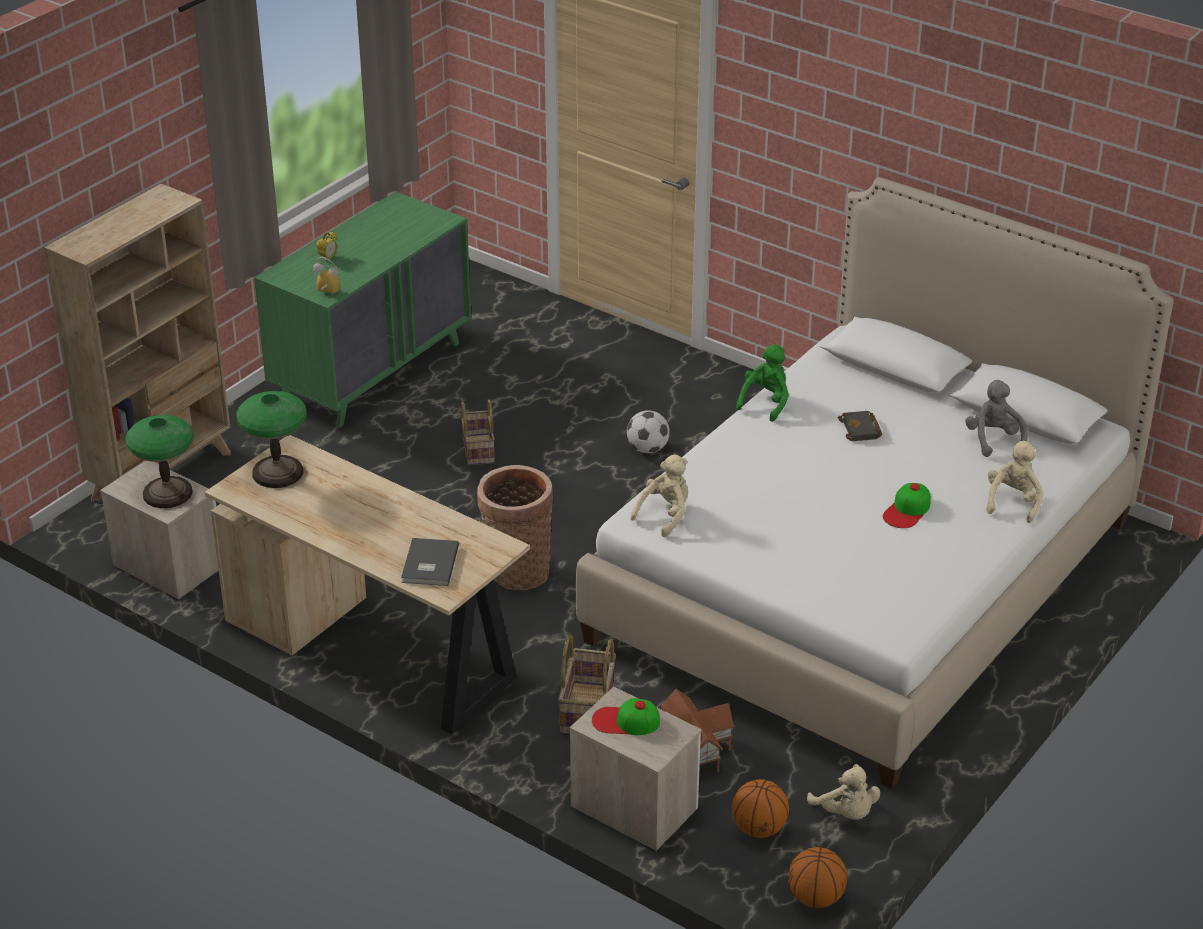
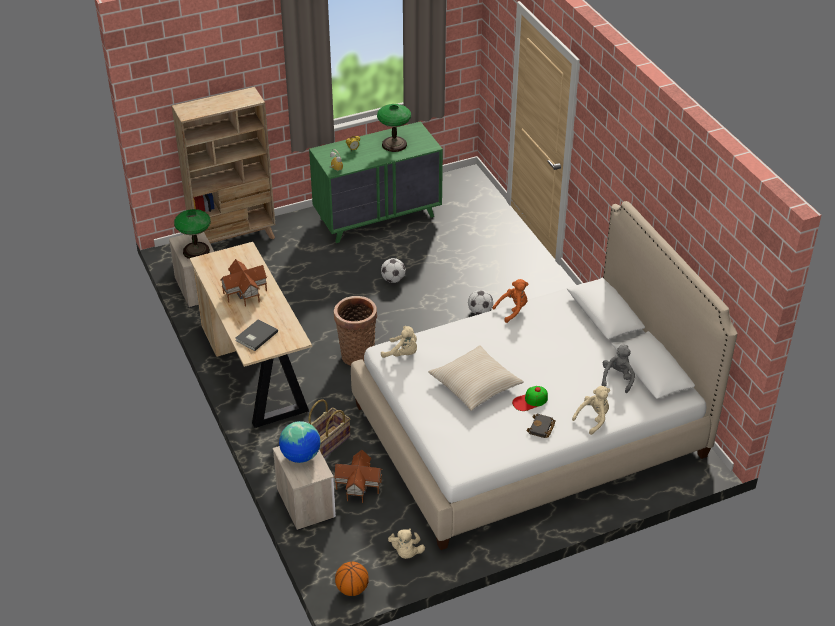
camera: 30 degrees right, 5 degrees up
table lamp [237,391,307,488] -> table lamp moved to [377,104,411,152]
basket [461,399,495,465] -> football [381,258,406,283]
cap [592,698,660,735] -> globe [279,421,321,463]
beige plush toy [630,455,688,537] -> beige plush toy turned 45 degrees clockwise [381,326,417,358]
basketball [732,779,789,838] -> none
green plush toy [736,344,789,422] -> orange plush toy [492,279,528,323]
black book [838,411,882,441] -> black book moved to [526,414,556,438]
none -> toy house [220,259,267,307]
none -> beige pillow [428,345,524,411]

